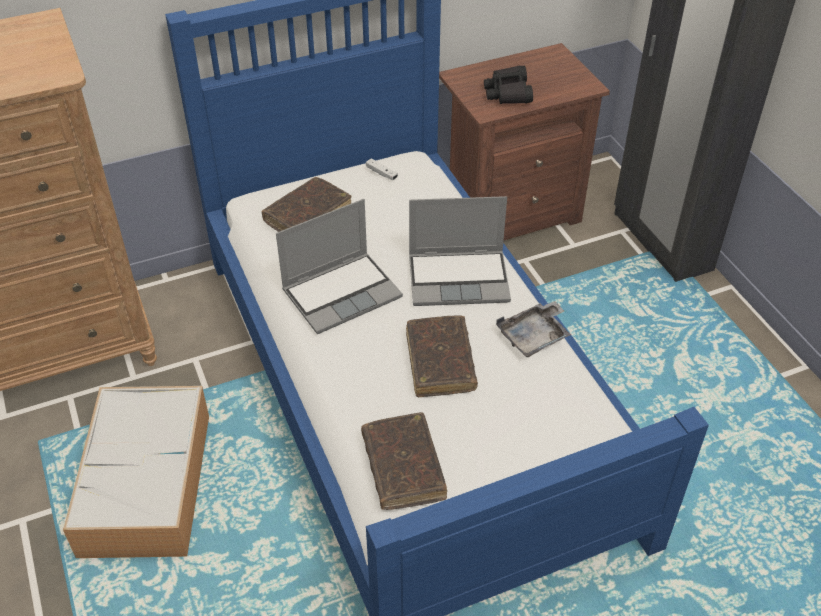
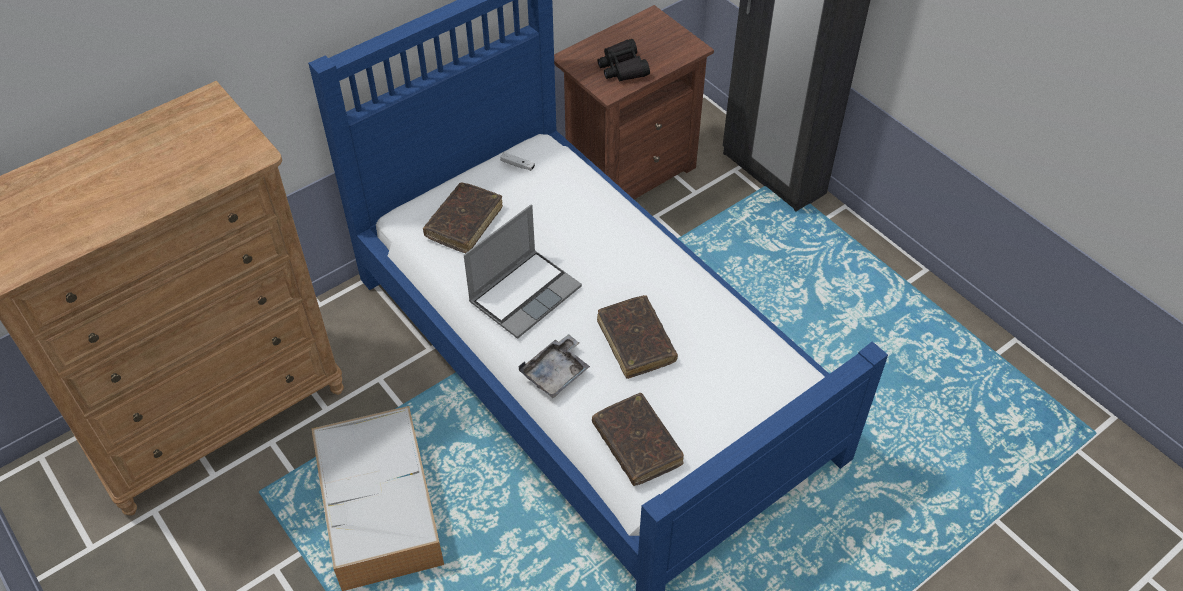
camera: 15 degrees left, 5 degrees up
laptop [409,196,511,306] -> none
grey tray [496,301,571,357] -> grey tray moved to [518,334,590,398]

